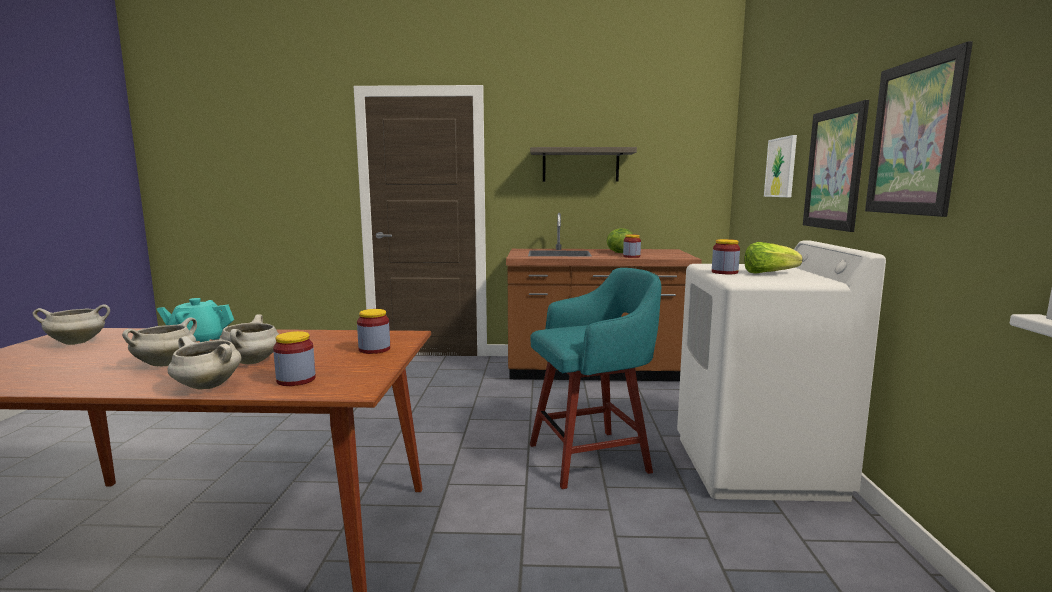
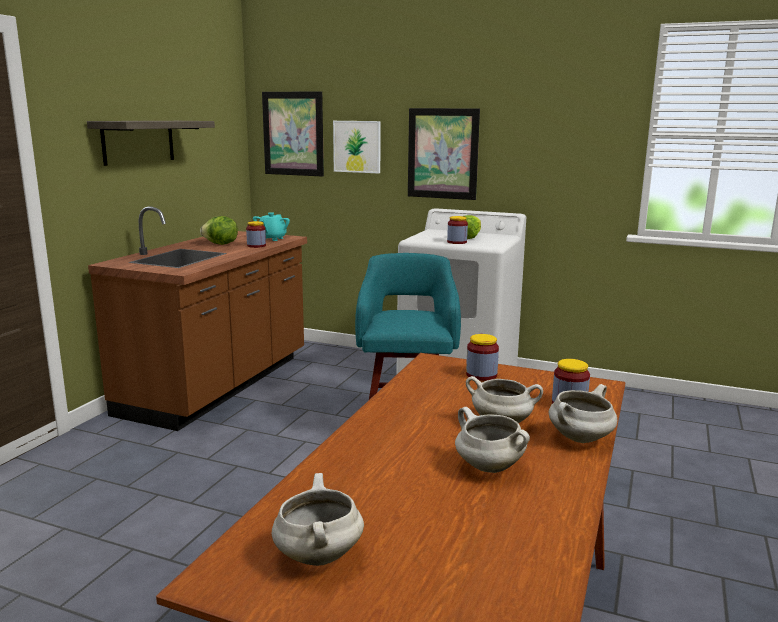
camera: 70 degrees left, 5 degrees up
turquoise teapot [157,298,234,342] -> turquoise teapot moved to [253,212,290,241]
picture [865,41,973,217] -> picture moved to [262,91,324,177]

